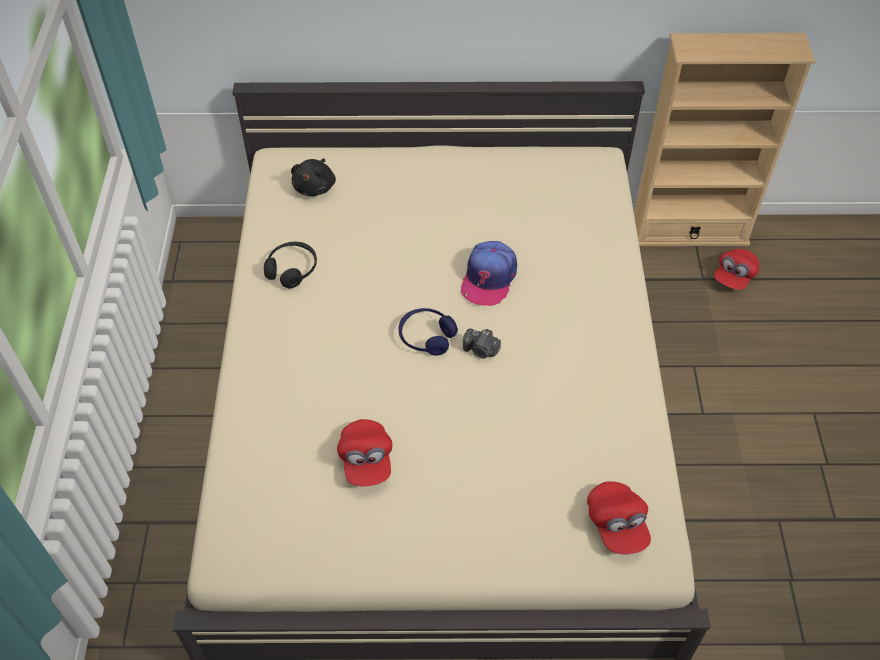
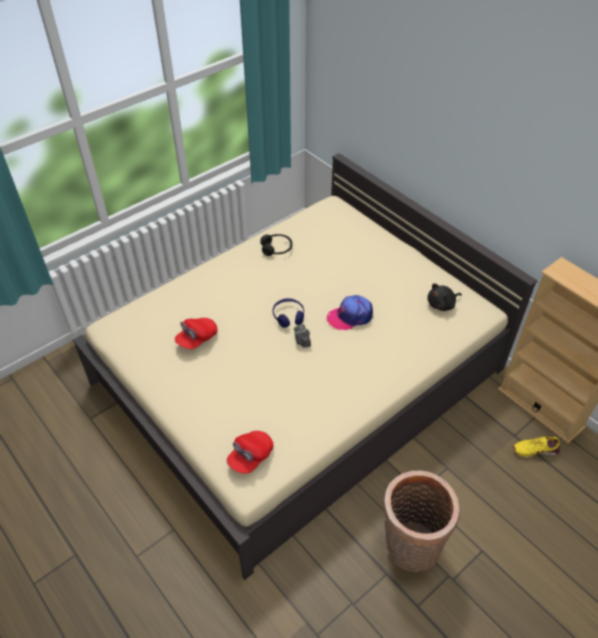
camera: 50 degrees right, 5 degrees down
black plush toy [291,158,336,196] -> black plush toy moved to [427,283,462,311]
red cap [714,249,760,290] -> yellow shoe [513,436,560,458]
none -> basket [383,471,459,572]

